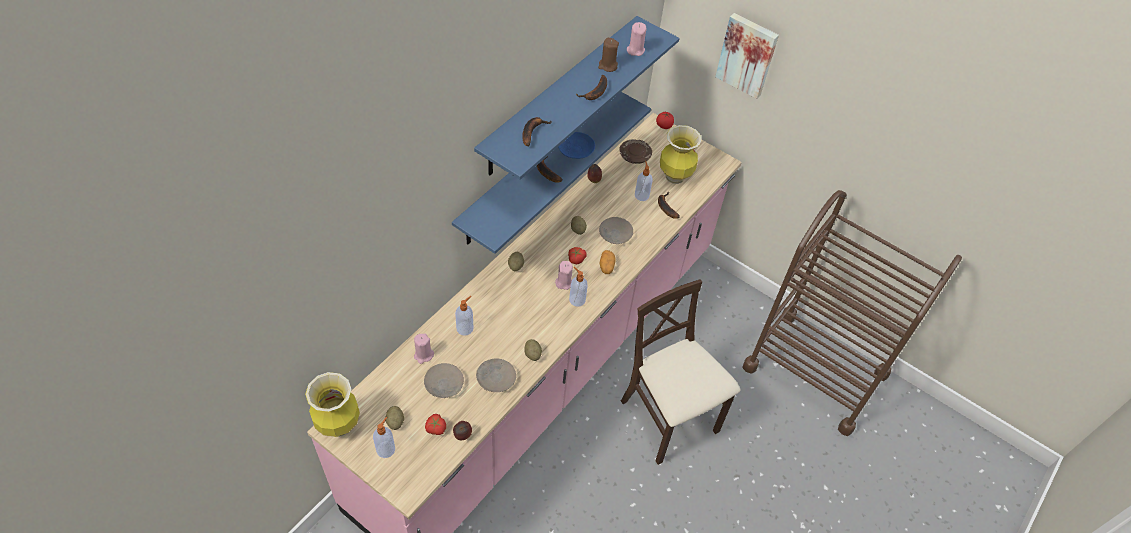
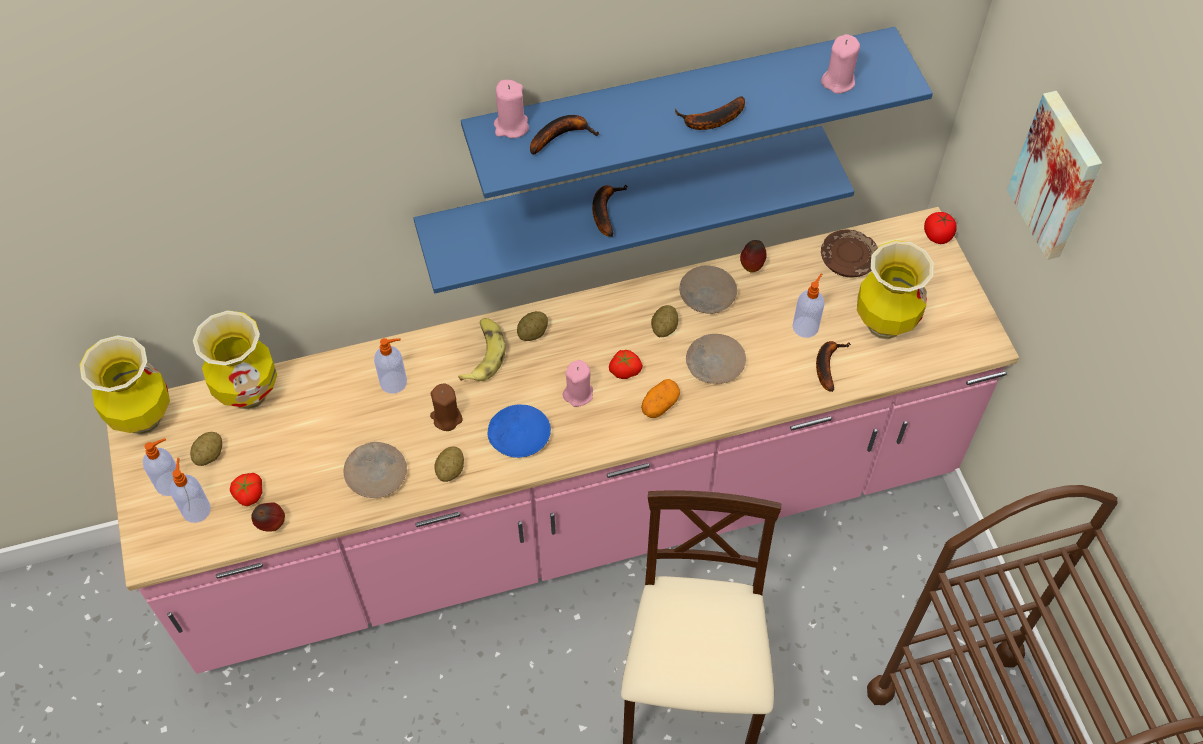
camera: 40 degrees right, 5 degrees up
pink candle [414,333,434,364] -> pink candle moved to [494,80,529,138]
beige plate [424,363,464,398] -> beige plate moved to [679,265,737,314]
blue plate [558,132,595,159] -> blue plate moved to [488,404,551,458]
soap dispenser [569,267,588,307] -> soap dispenser moved to [170,458,211,523]
brown candle [598,38,619,72] -> brown candle moved to [430,383,463,431]
none -> vase [193,310,277,410]
none -> banana [458,318,505,381]

